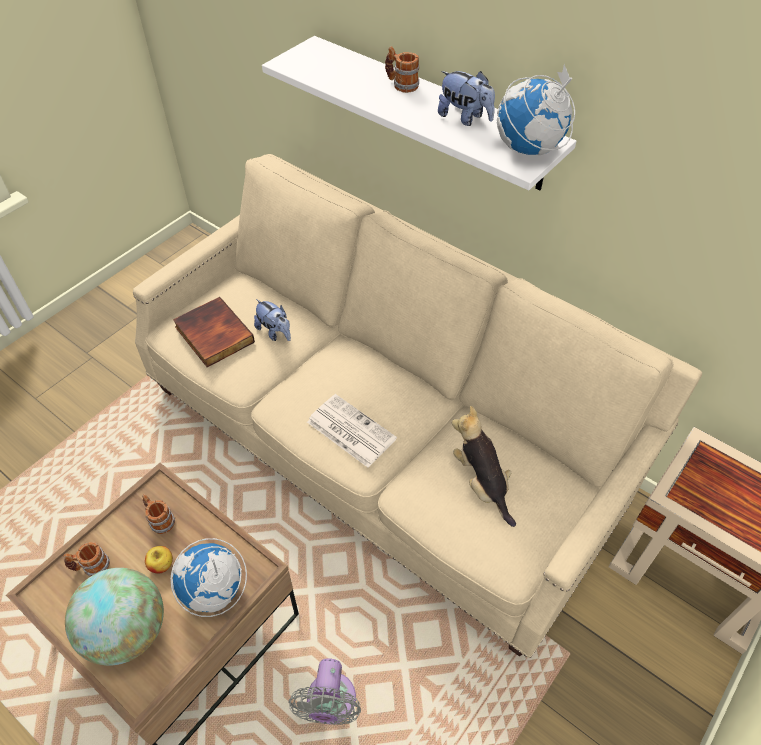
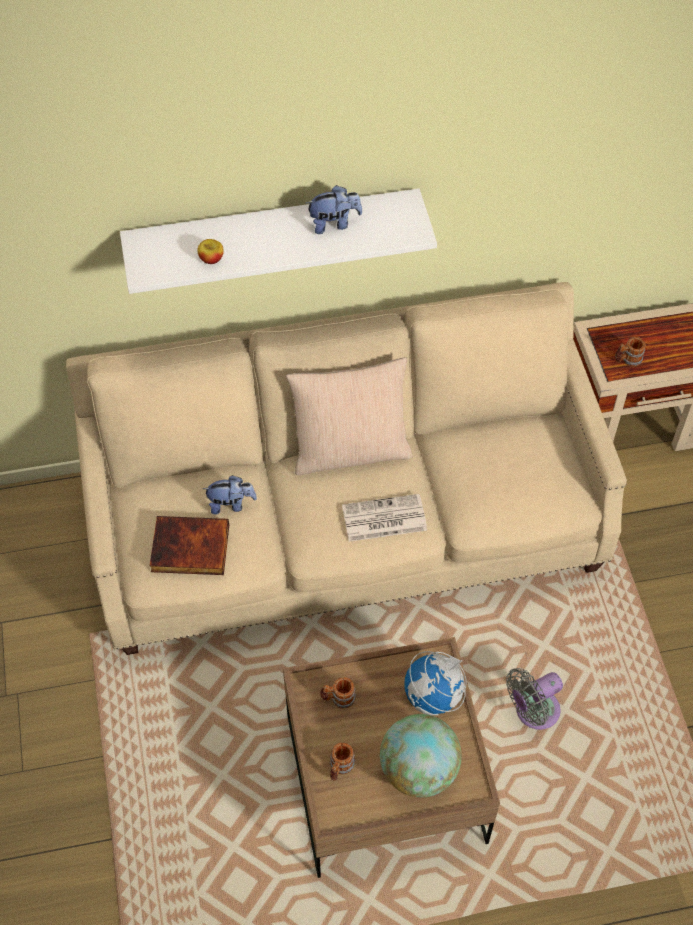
camera: 50 degrees left, 5 degrees up
apple [145,546,173,574] -> apple moved to [197,239,224,264]
grey fan [288,658,361,725] -> grey fan turned 105 degrees clockwise [506,668,563,730]
mug [385,46,419,93] -> mug moved to [615,337,646,367]
plush toy [452,406,516,527] -> none
globe [497,64,575,155] -> none
none -> beige pillow [286,357,413,475]

